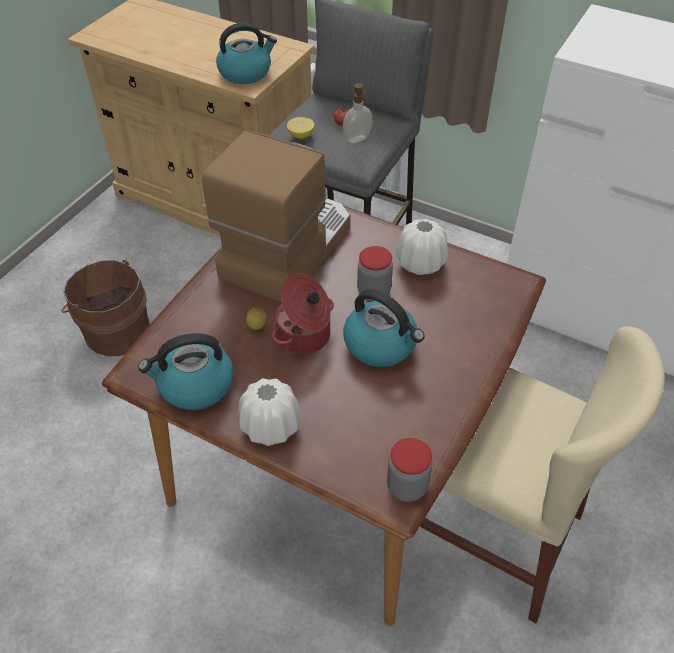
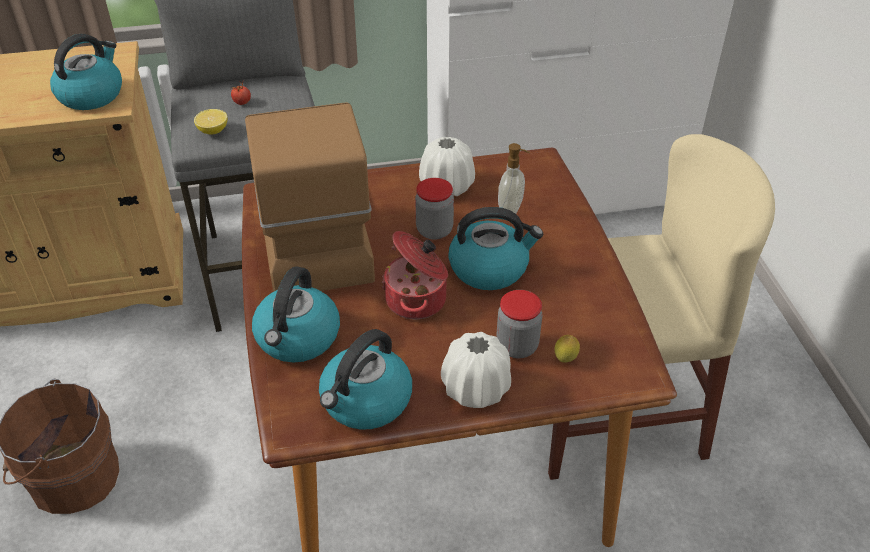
camera: 40 degrees left, 5 degrees down
lemon [246,308,266,330] -> lemon moved to [555,335,580,363]
soap dispenser [343,83,373,143] -> soap dispenser moved to [498,143,530,214]
jar [387,438,432,502] -> jar moved to [496,290,542,358]
none -> kettle [252,266,340,363]

